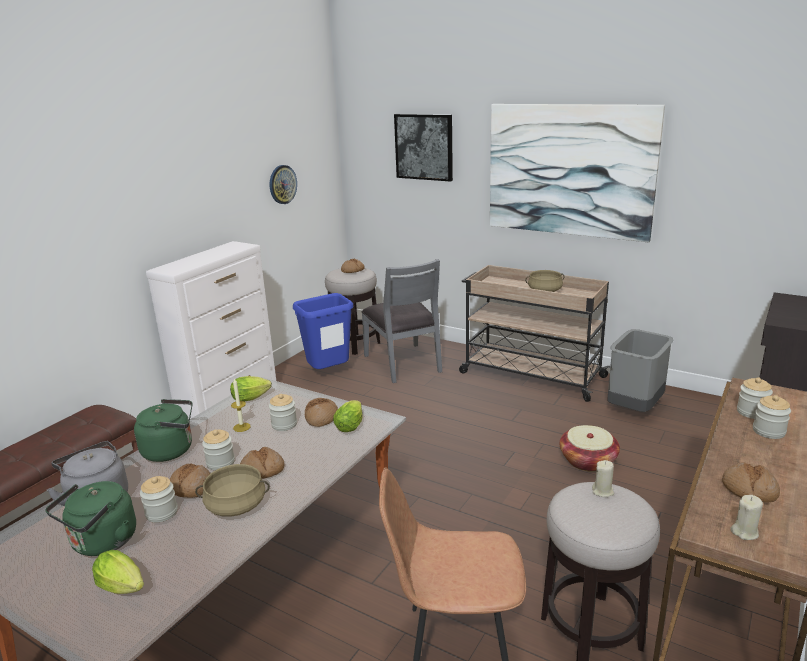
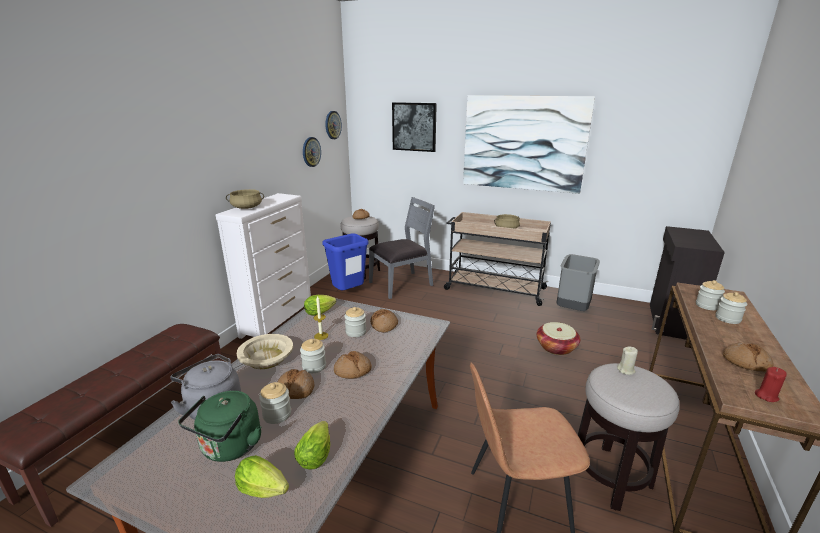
camera: 10 degrees left, 0 degrees up
green kettle [134,399,192,462] -> beige bowl [237,334,293,369]
beige cooking pot [195,464,270,517] -> beige cooking pot moved to [226,189,264,209]
lettuce [333,400,363,432] -> lettuce moved to [294,421,330,469]
grey chair [362,259,442,383] -> grey chair turned 90 degrees counterclockwise [369,197,435,299]
beige candle [730,495,763,540] -> red candle [755,367,787,402]
none -> wall clock [325,111,342,139]

